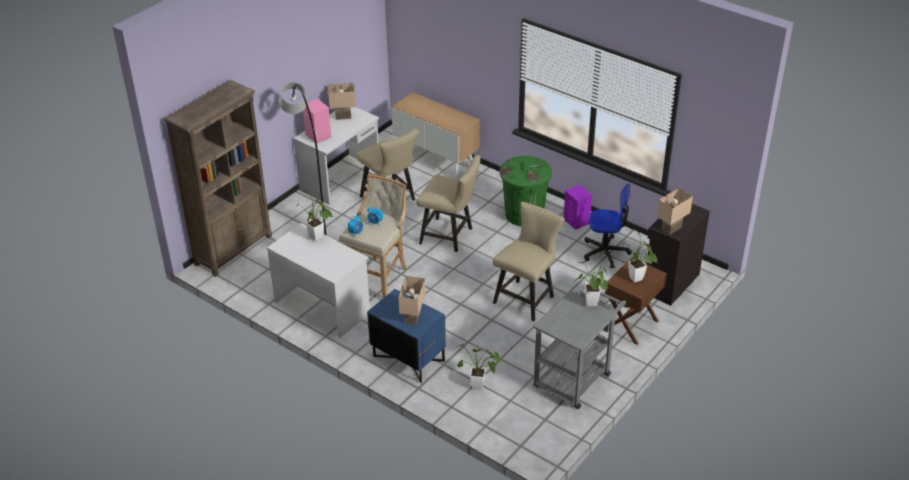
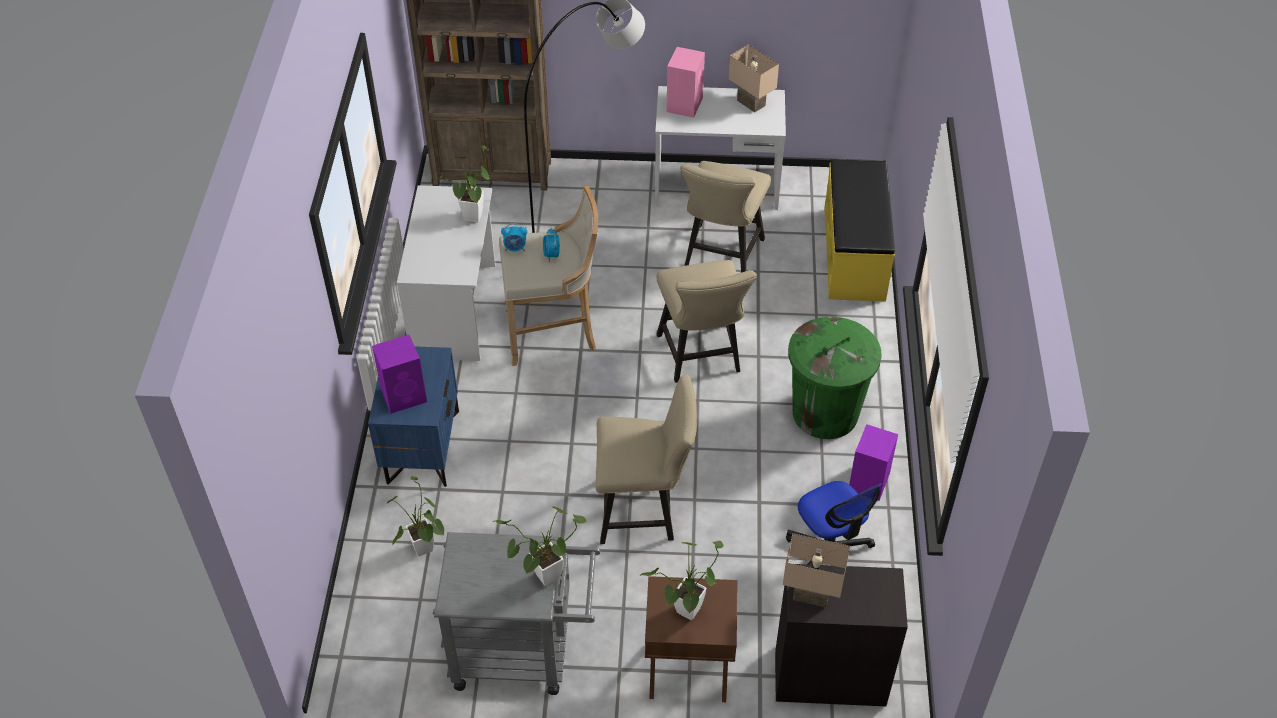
camera: 55 degrees right, 10 degrees up
cabinet [391,92,480,180] -> yellow bench [824,159,895,302]
beige table lamp [398,276,425,325] -> purple speaker [372,335,427,414]

